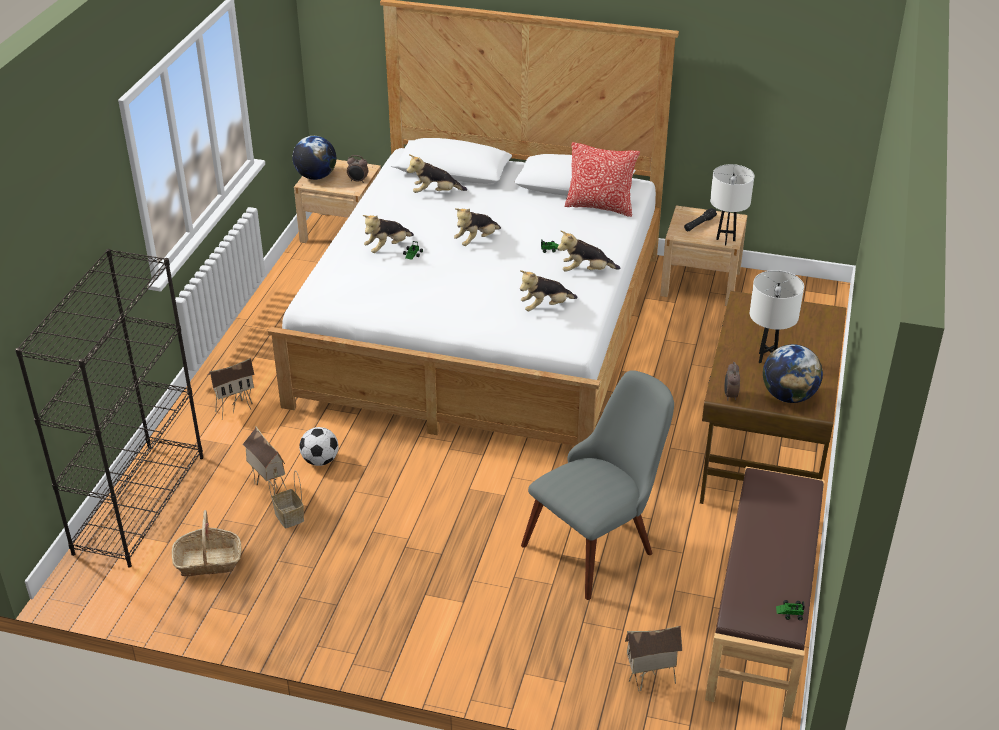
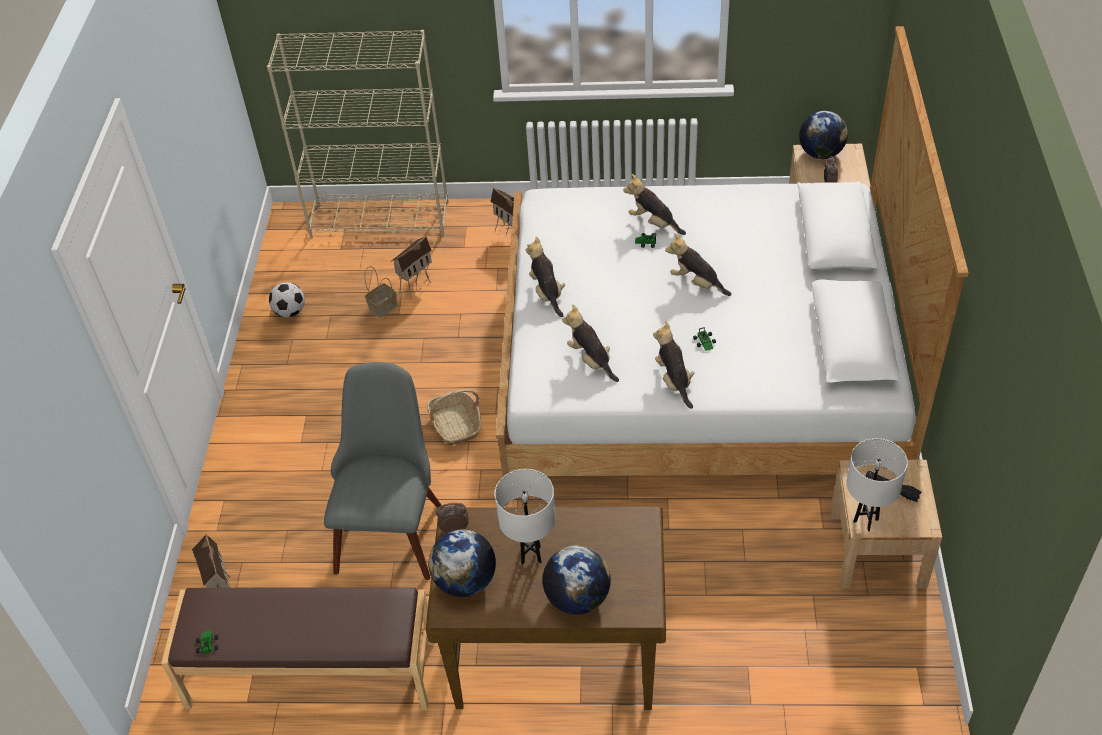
camera: 80 degrees right, 10 degrees up
black bookcase [15,249,203,567] -> beige bookcase [267,30,448,238]
basket [172,510,242,577] -> basket moved to [427,389,481,445]
football [299,427,338,466] -> football moved to [269,282,305,317]
plush toy [406,154,467,193] -> plush toy moved to [526,237,565,317]
grey chair [521,370,674,600] -> grey chair turned 120 degrees counterclockwise [324,362,442,580]
pillow [565,142,640,217] -> none
none -> globe [543,545,611,615]

